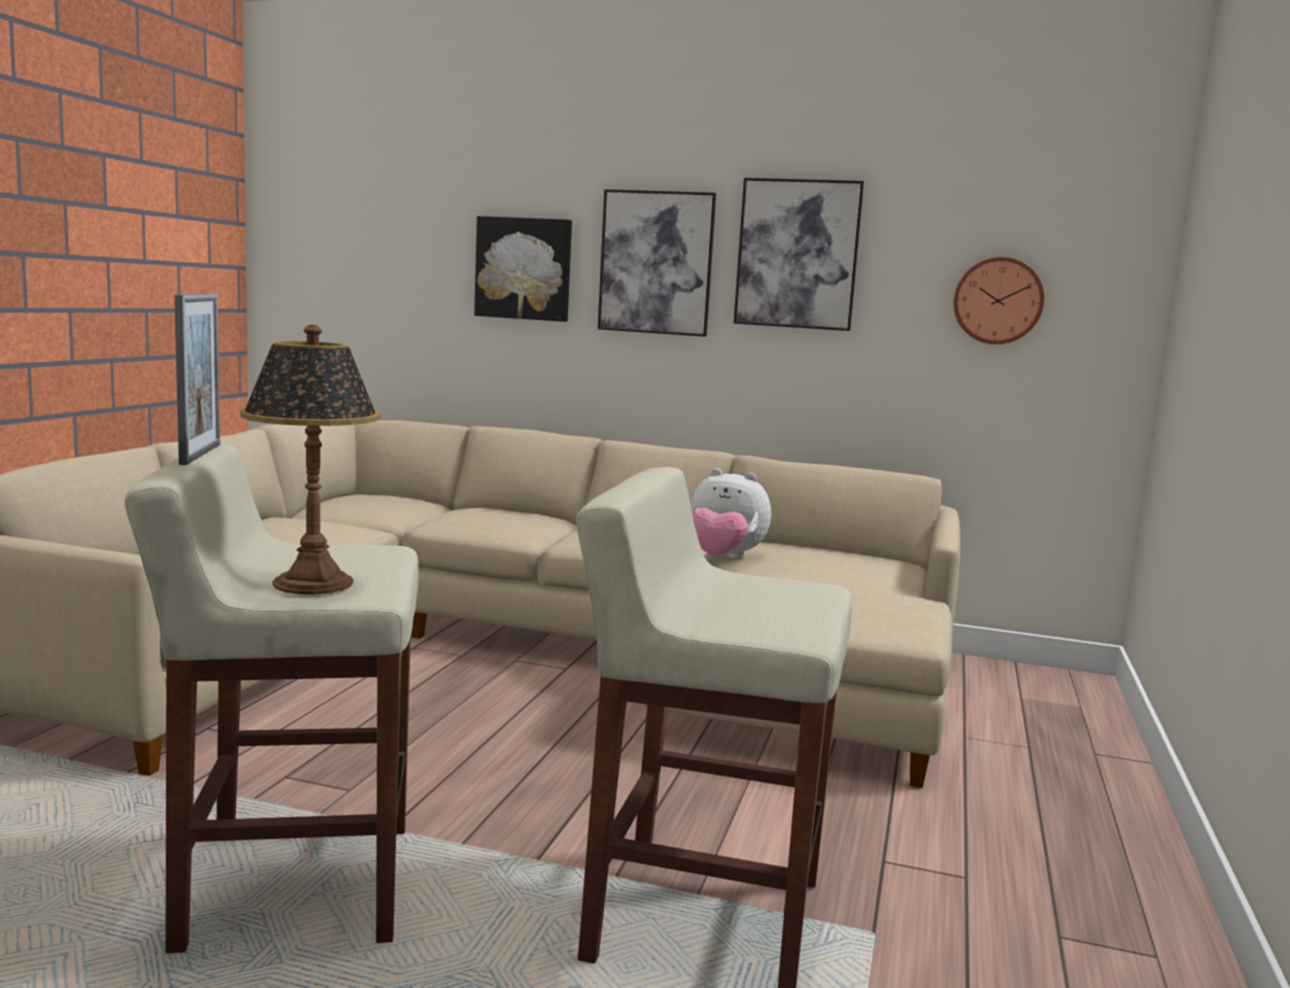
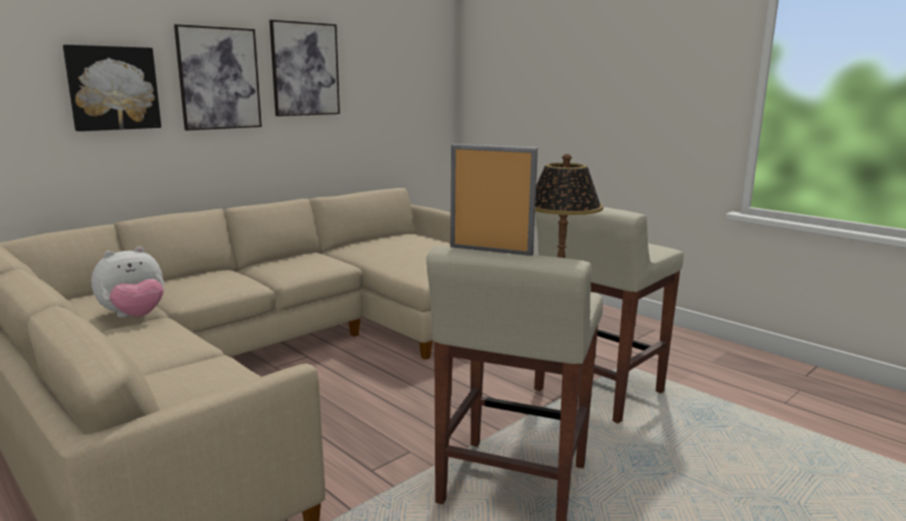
camera: 60 degrees left, 5 degrees up
plush toy [691,468,771,559] -> plush toy moved to [91,246,164,318]
wall clock [953,257,1044,344] -> none

